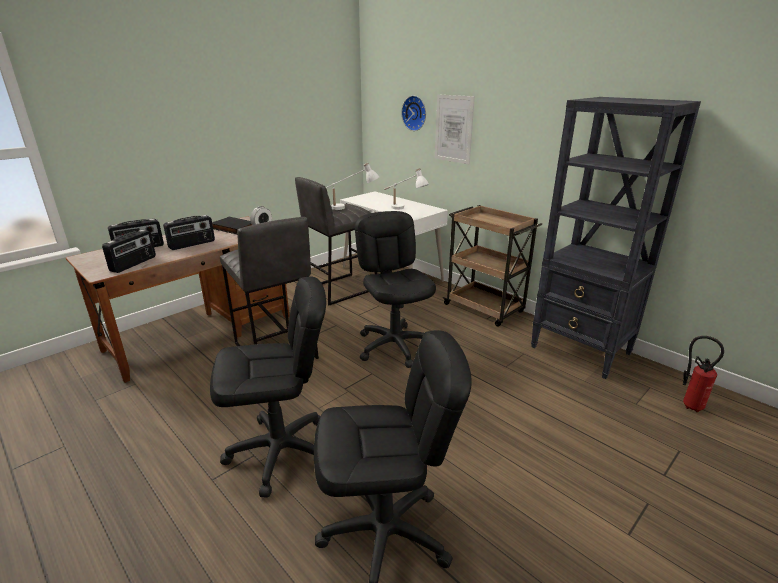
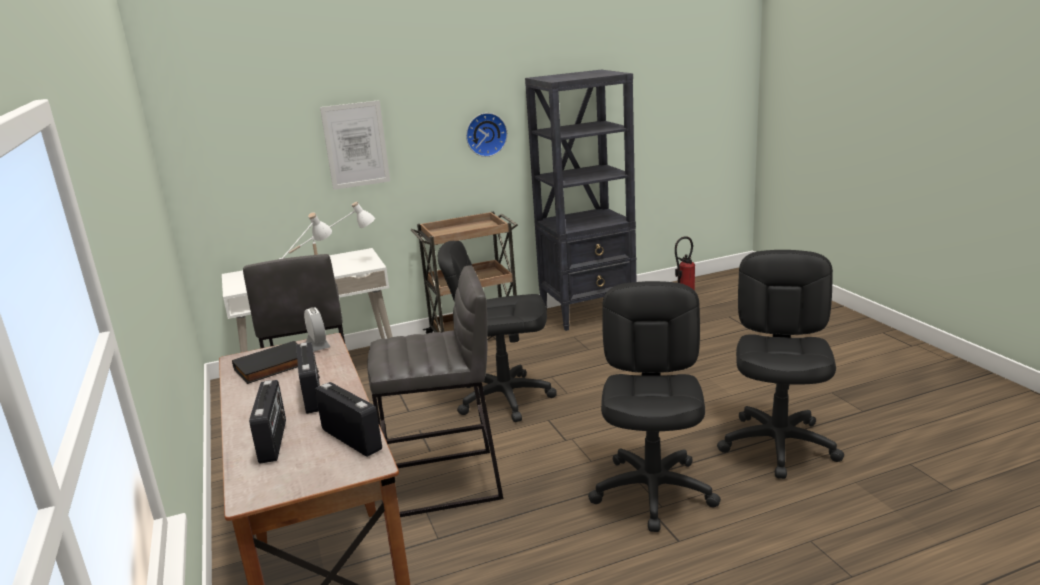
camera: 65 degrees left, 5 degrees down
wall clock [401,96,426,131] -> wall clock moved to [466,113,508,157]

